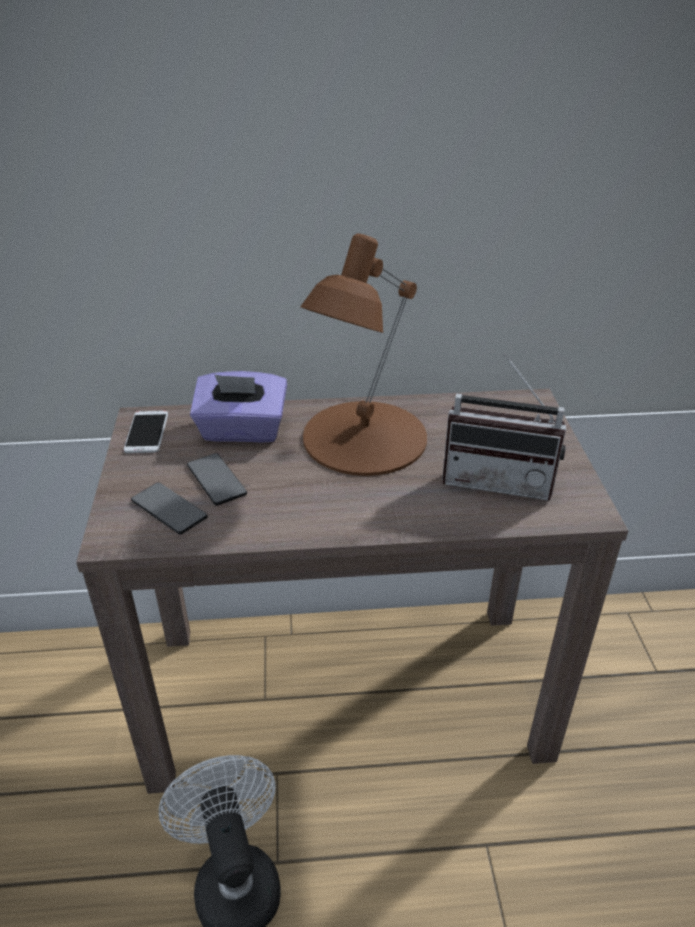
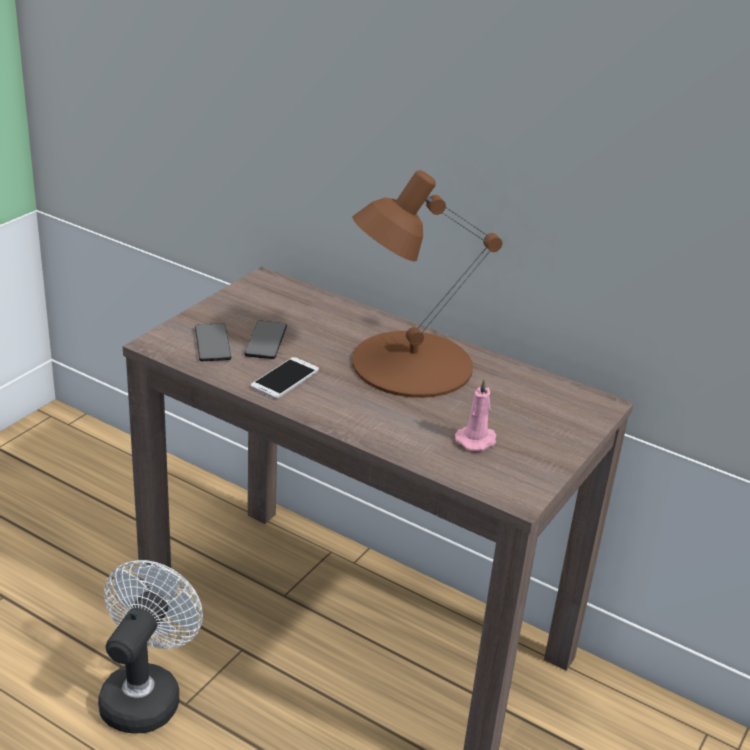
camera: 35 degrees right, 5 degrees down
phone [123,411,168,453] -> phone moved to [251,357,319,399]
purple tissue box [190,371,287,443] -> none
radio [442,353,566,500] -> pink candle [455,378,496,451]

